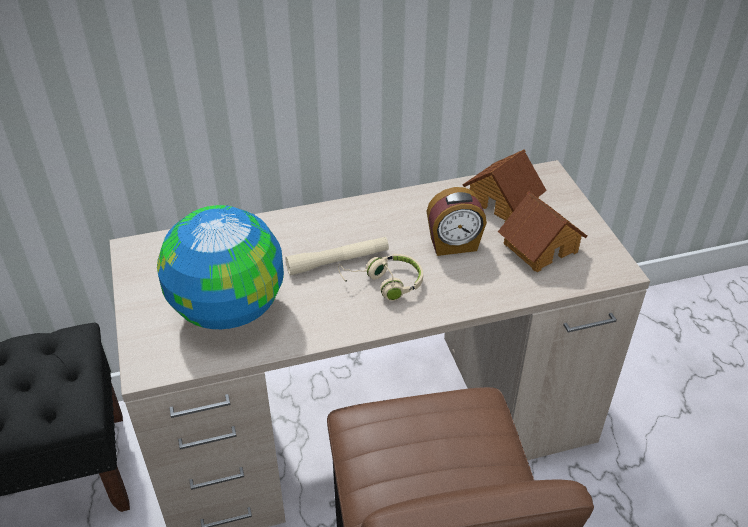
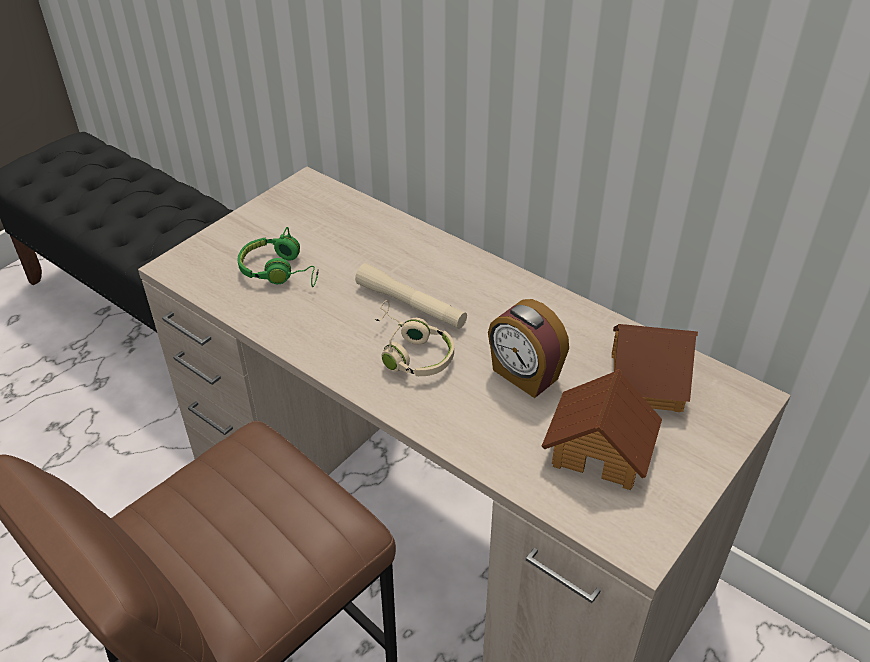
camera: 55 degrees right, 0 degrees up
globe [157,205,284,329] -> green headphones [237,227,319,287]

